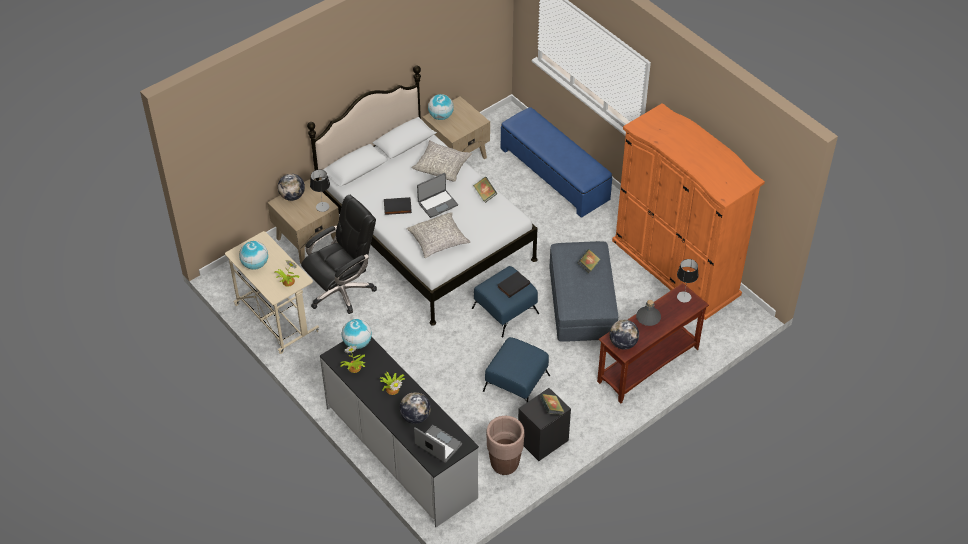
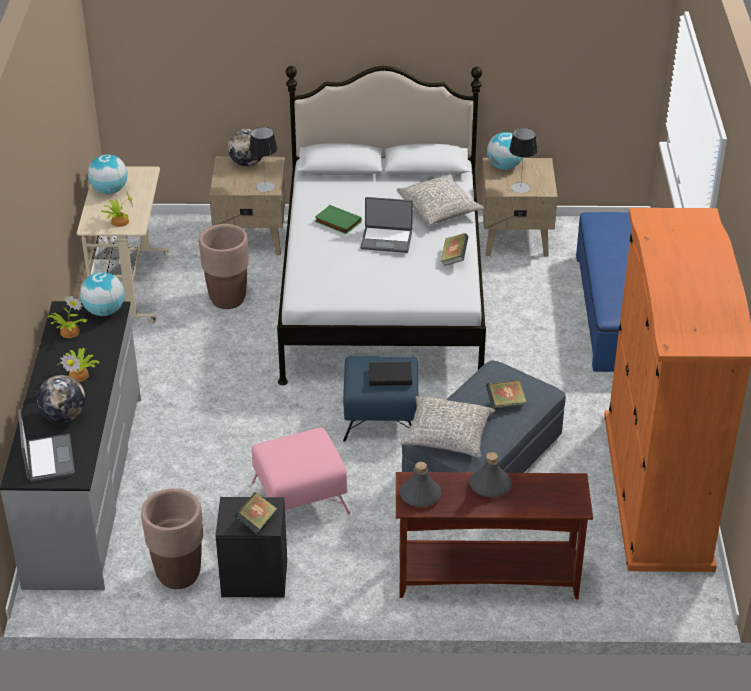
camera: 40 degrees right, 10 degrees down
black office chair [301,195,377,314] -> brown planter [199,224,249,309]
black book [384,197,412,215] -> green book [315,205,362,234]
grey pillow [407,212,470,258] -> grey pillow moved to [400,396,495,458]
blue ottoman [483,337,550,402] -> pink ottoman [251,427,351,516]
globe [609,320,639,349] -> grey bottle [400,462,441,507]
table lamp [677,259,699,302] -> table lamp moved to [509,128,538,193]

